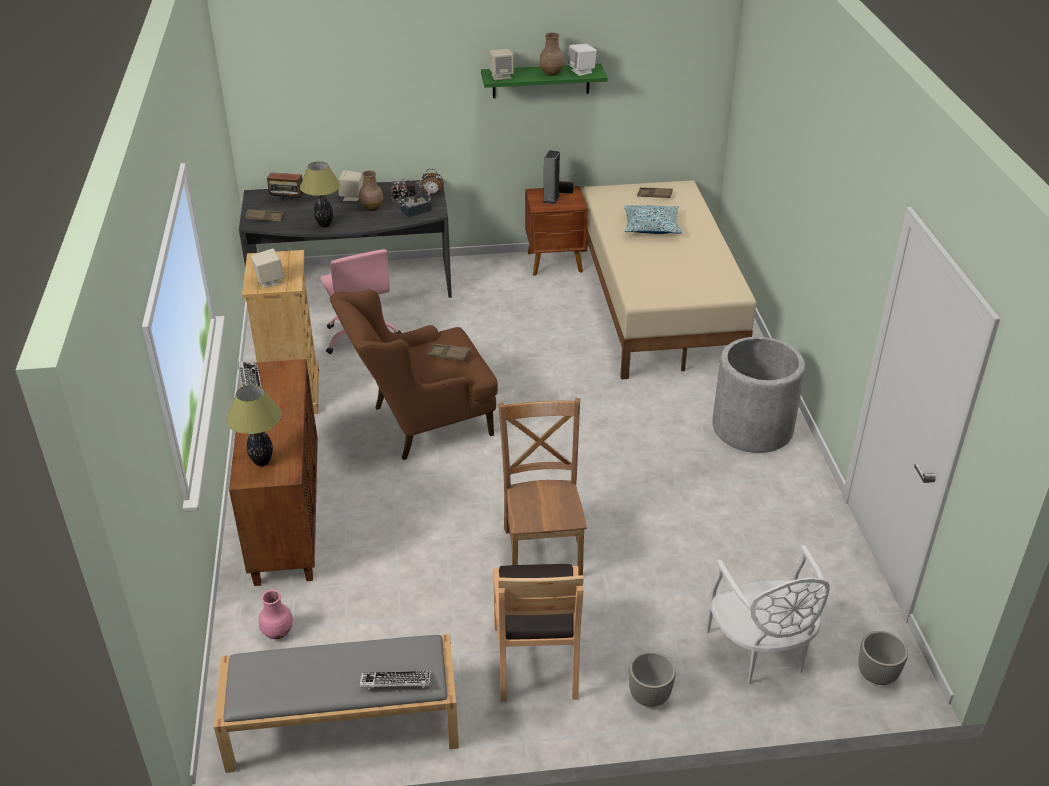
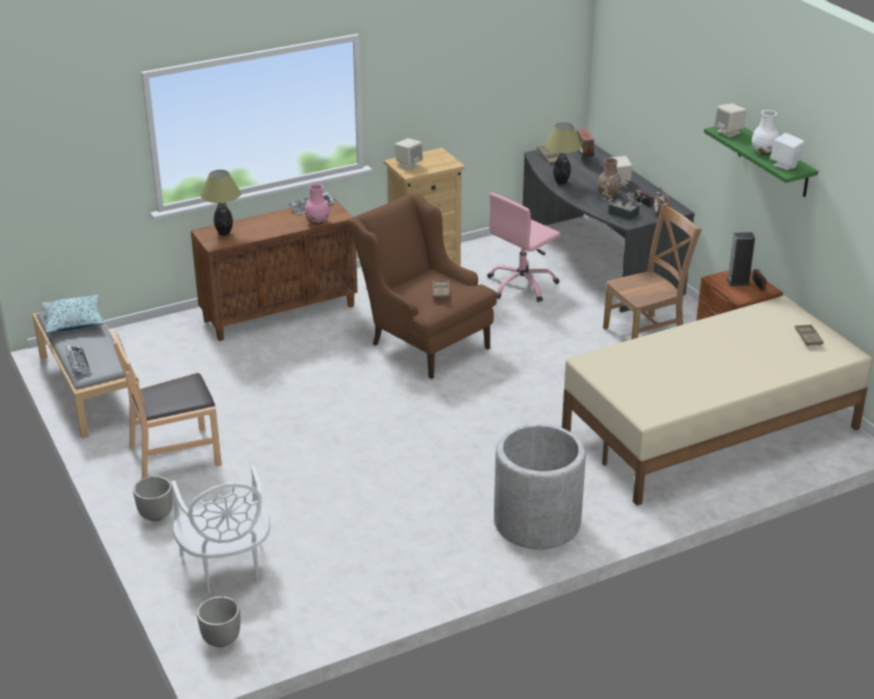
camera: 70 degrees right, 5 degrees down
pink vase [259,590,293,639] -> pink vase moved to [305,184,330,225]
brown chair [498,398,587,575] -> brown chair moved to [603,202,702,340]
brown vase [539,33,564,76] -> white vase [752,110,779,155]
pillow [624,205,682,234] -> pillow moved to [42,295,105,334]
white chair [706,545,830,684] -> white chair turned 75 degrees counterclockwise [171,465,270,593]

